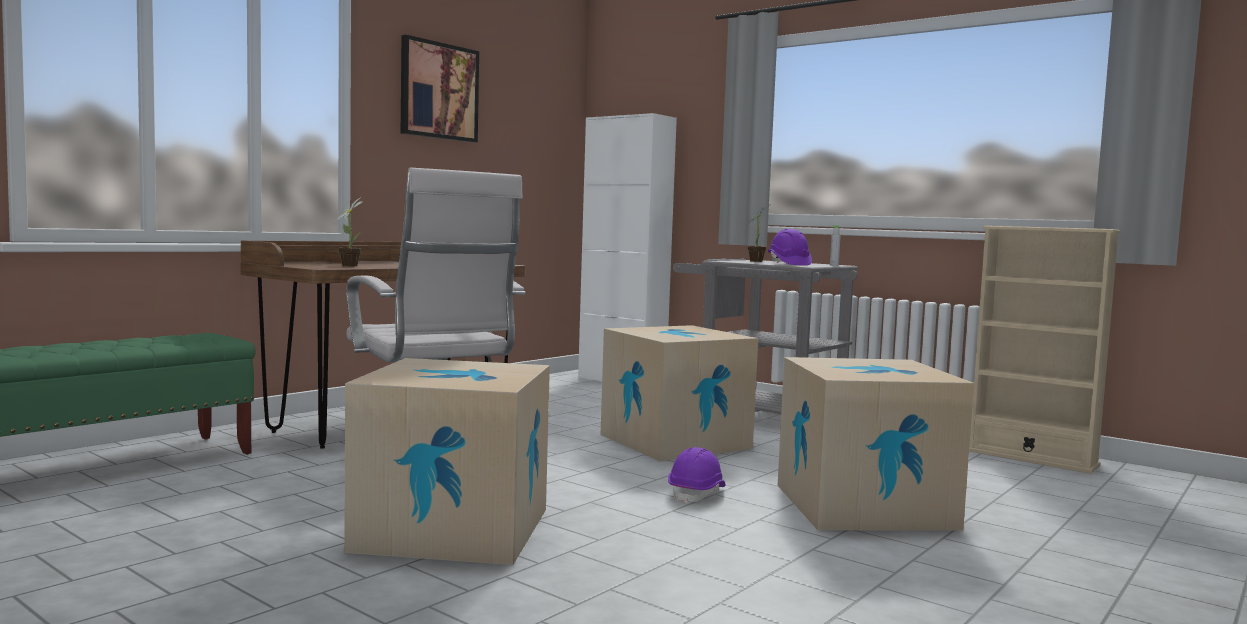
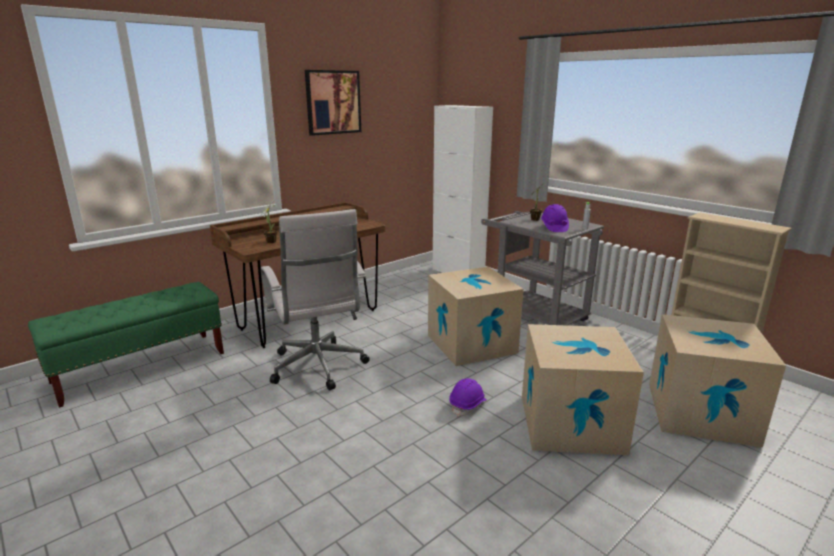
camera: 10 degrees right, 15 degrees up
cardboard box [344,358,550,565] -> cardboard box moved to [649,314,786,448]

